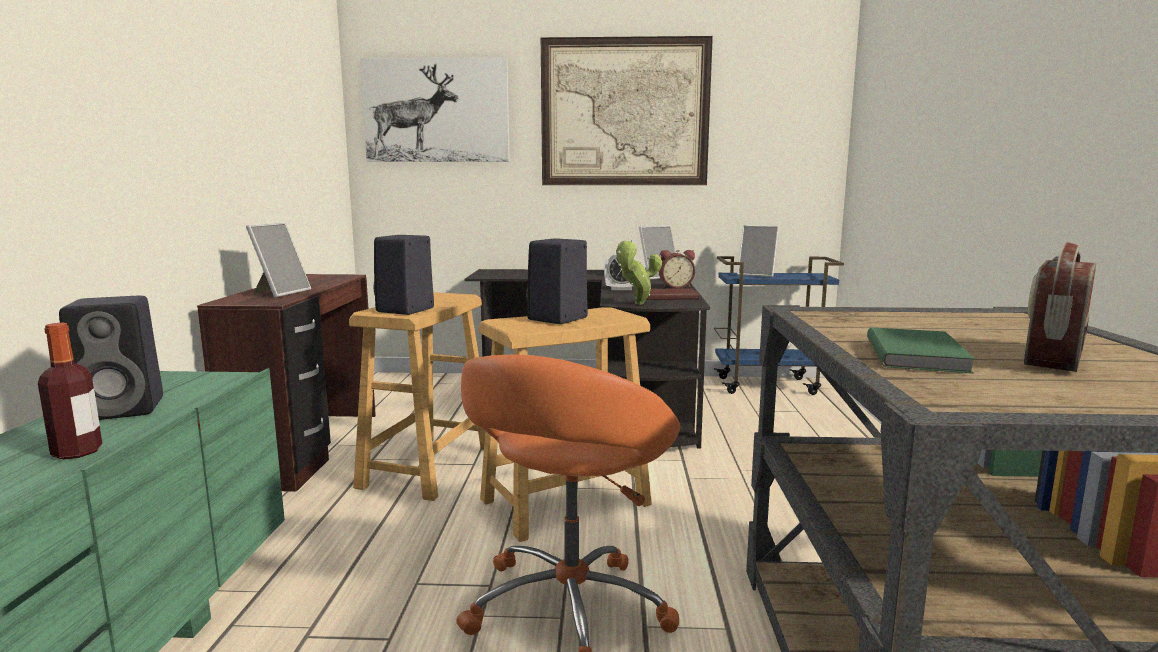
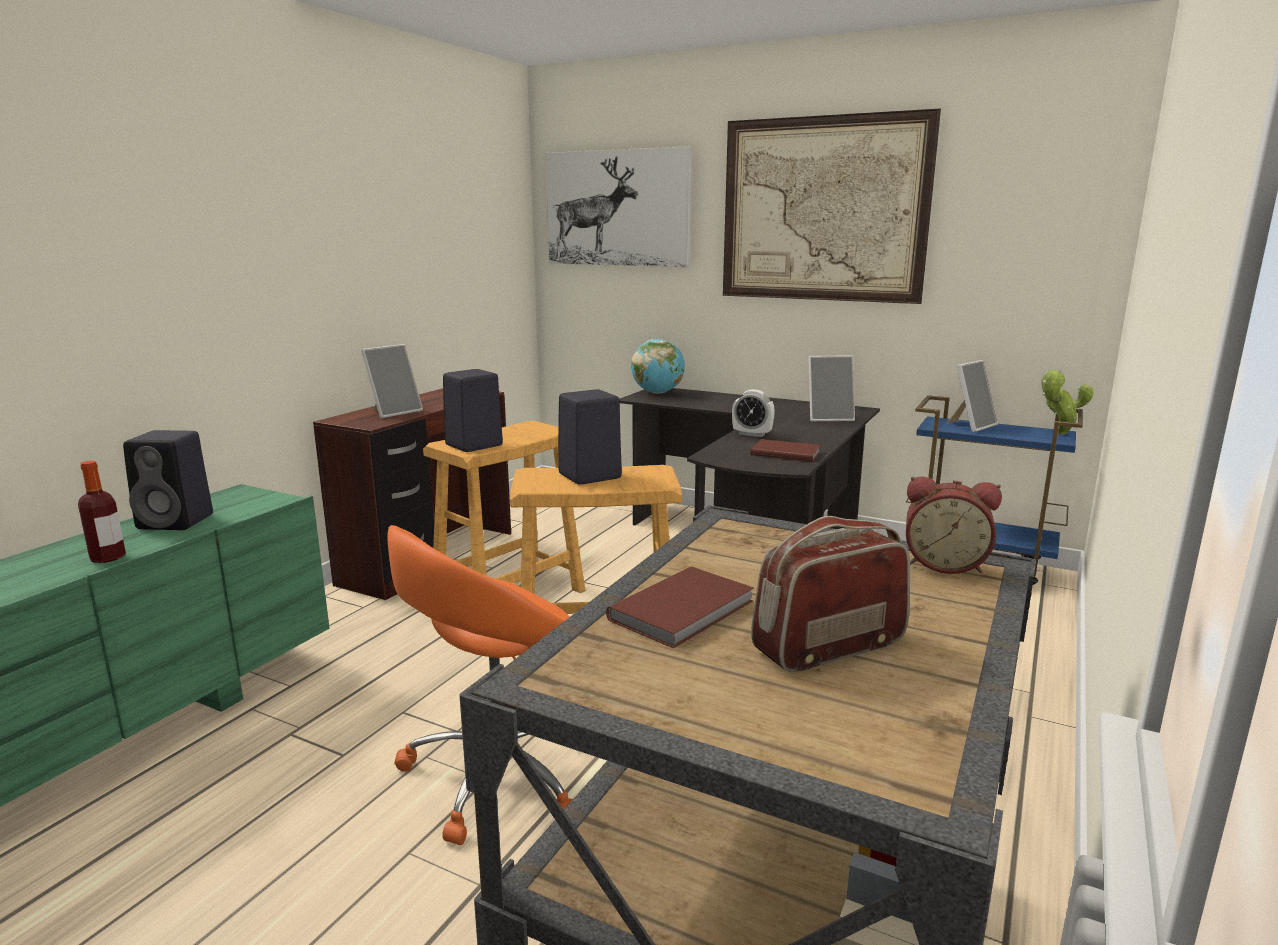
camera: 25 degrees right, 5 degrees up
potted plant [616,240,662,305] -> potted plant moved to [1042,370,1094,435]
alarm clock [658,250,695,288] -> alarm clock moved to [906,476,1002,574]
picture frame [737,225,779,277] -> picture frame turned 90 degrees counterclockwise [947,360,998,432]
green book [867,327,975,373] -> brown book [606,566,754,648]
none -> globe [631,339,685,394]

